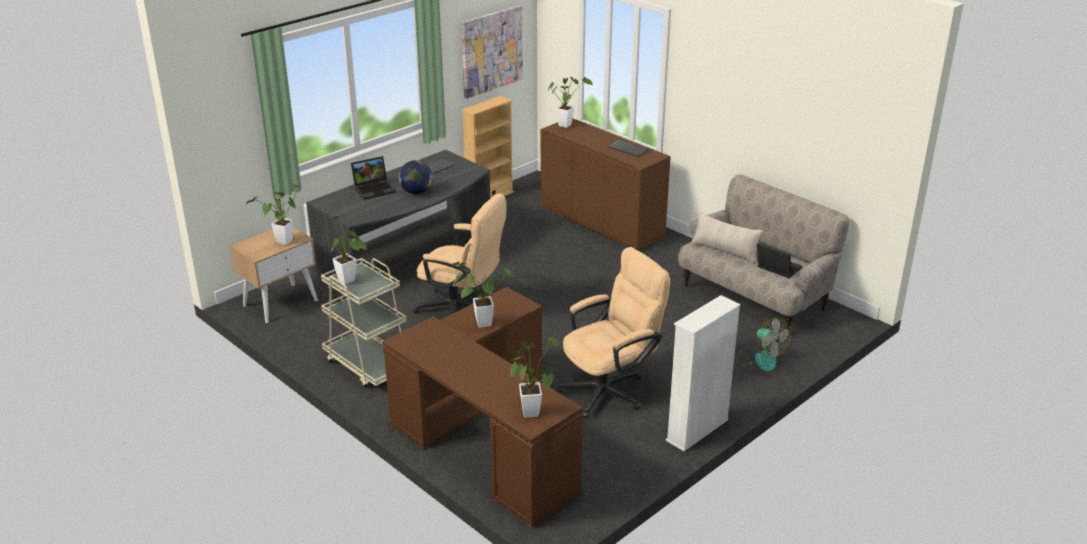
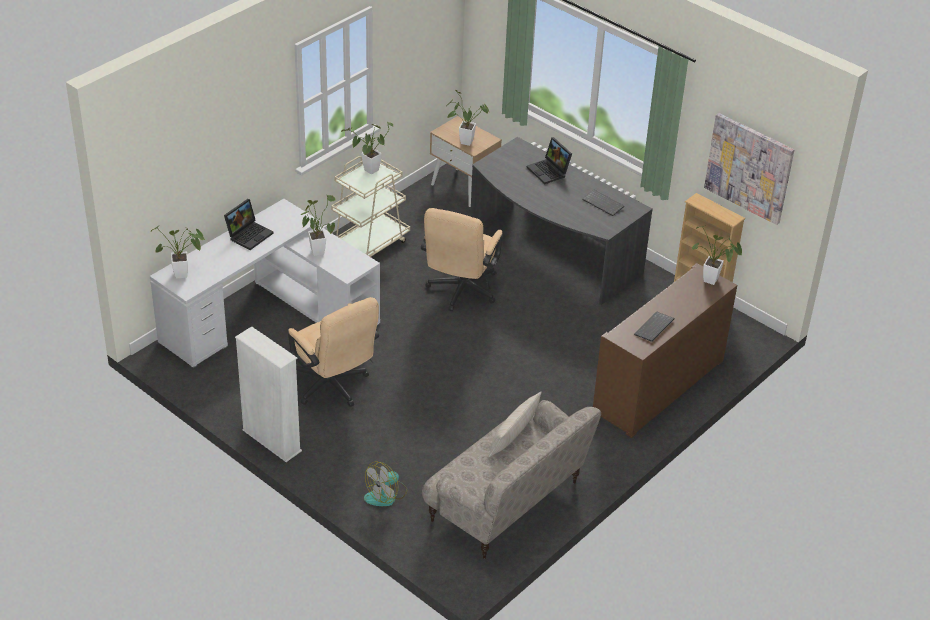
camera: 85 degrees right, 10 degrees up
brown desk [382,287,583,529] -> white desk [150,199,380,369]
globe [399,160,433,194] -> none
laptop [757,243,802,278] -> laptop moved to [224,199,274,250]

